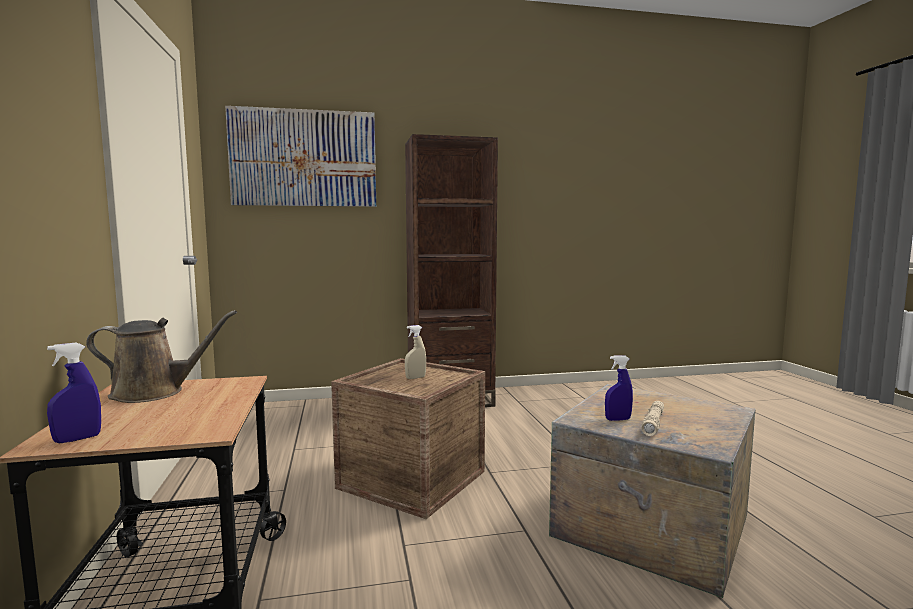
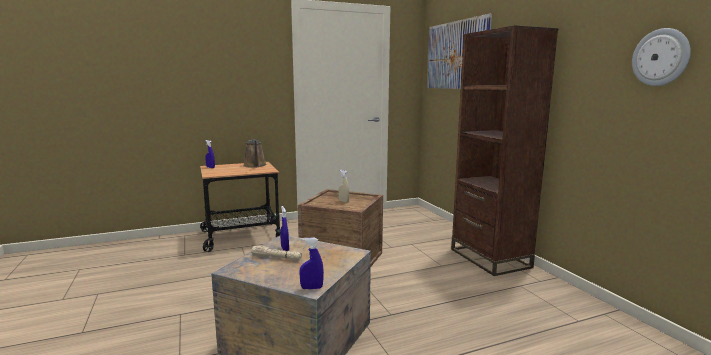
camera: 80 degrees right, 5 degrees up
none -> blue spray bottle [299,238,324,289]
none -> wall clock [632,28,691,86]

